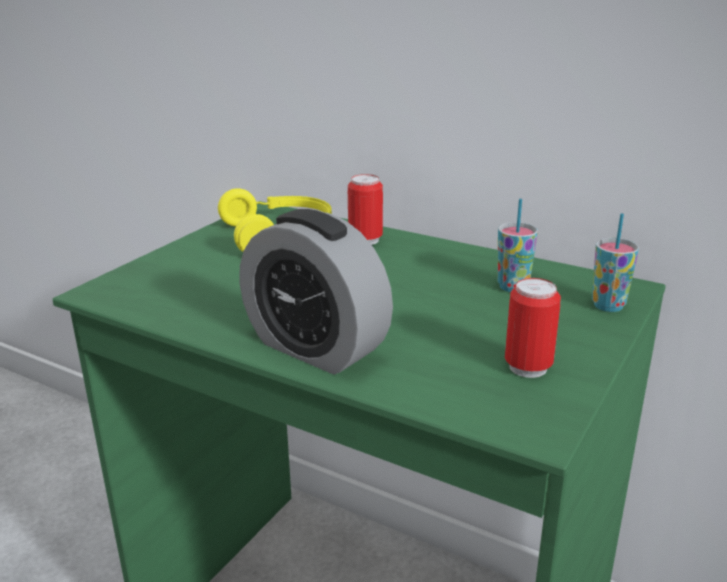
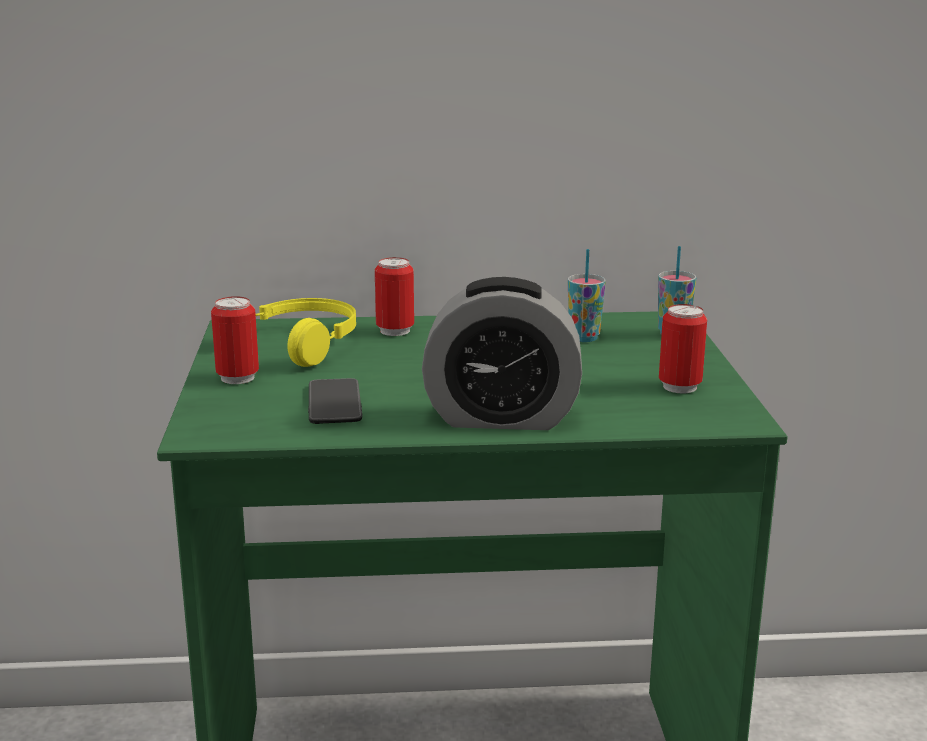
camera: 35 degrees left, 5 degrees down
none -> can [211,296,259,384]
none -> phone [308,378,362,424]

